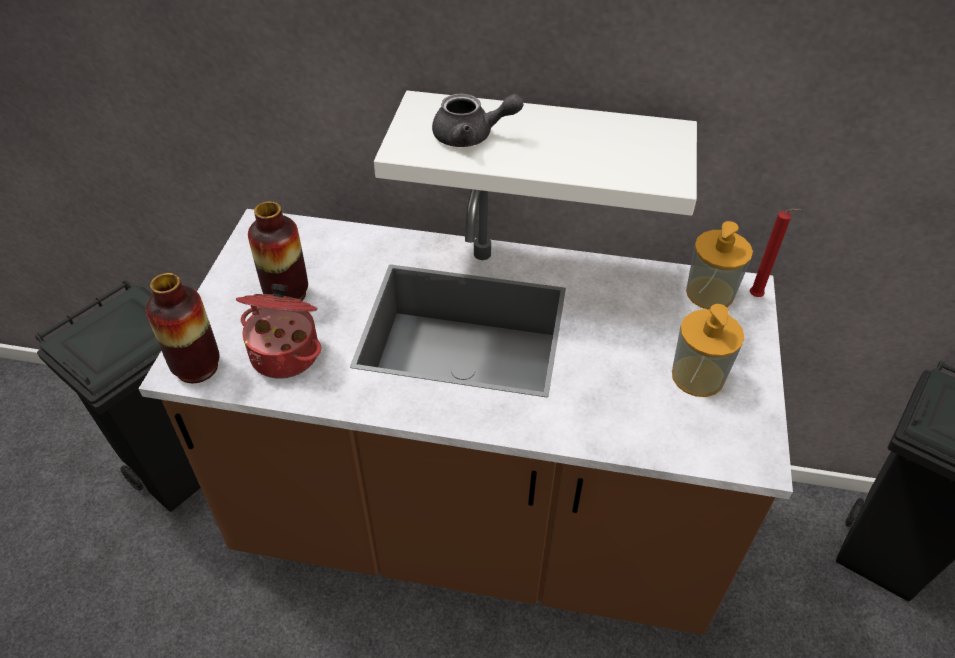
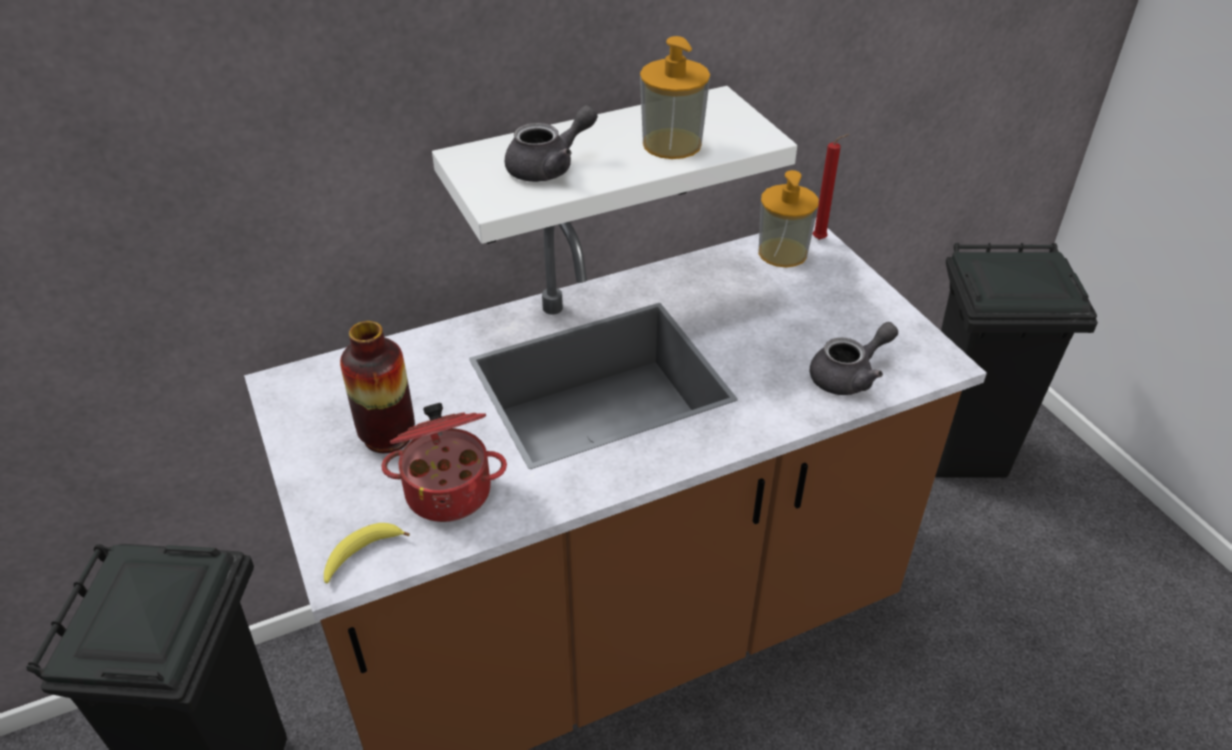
camera: 35 degrees left, 5 degrees down
vase [146,273,220,383] -> banana [324,523,410,583]
soap dispenser [672,304,744,397] -> soap dispenser moved to [640,36,710,159]
none -> grey teapot [810,322,898,395]

